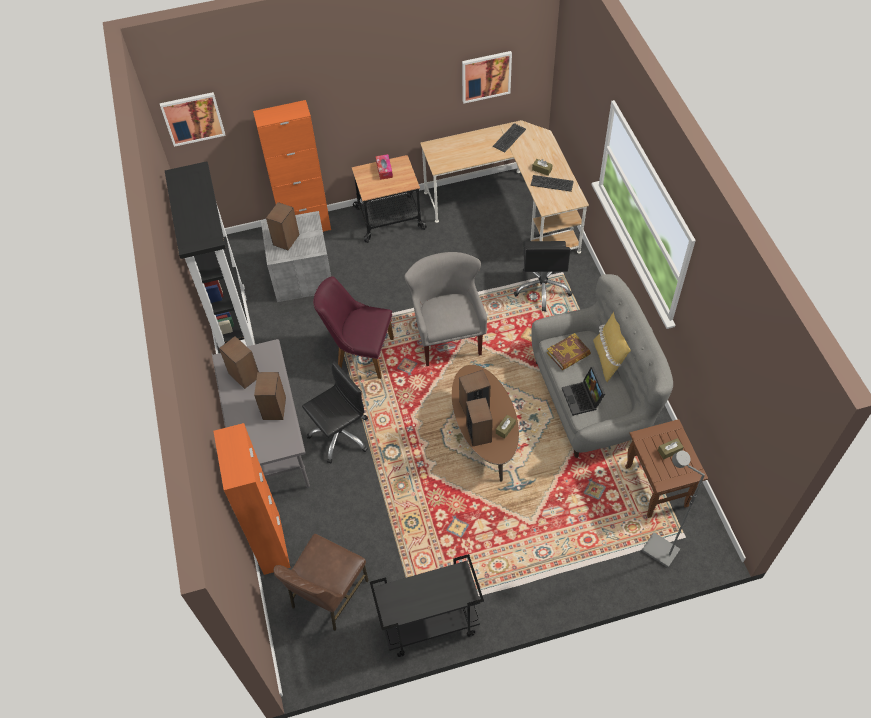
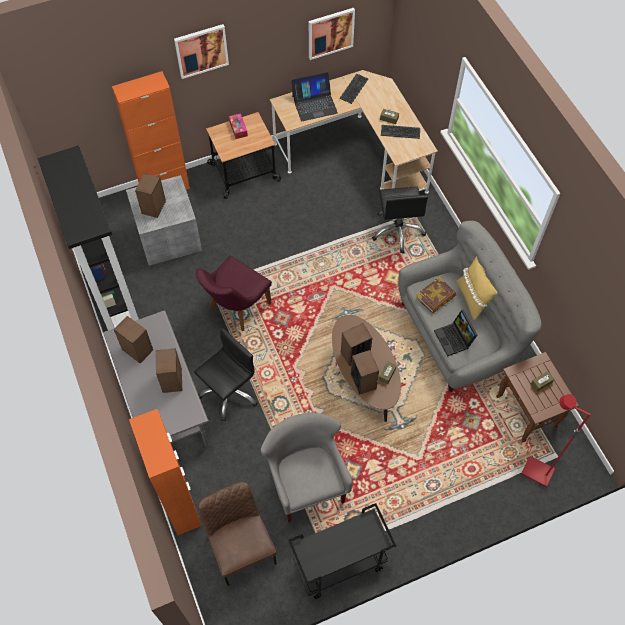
camera: 10 degrees left, 5 degrees up
picture [160,92,226,147] -> picture moved to [174,24,229,79]
brown chair [274,534,369,631] -> brown chair turned 135 degrees clockwise [199,482,277,586]
purple chair [313,276,394,379] -> purple chair turned 60 degrees counterclockwise [196,255,272,331]
grey armchair [405,252,487,366] -> grey armchair moved to [261,413,353,523]
grey floor lamp [642,451,705,568] -> red floor lamp [521,394,591,487]
none -> laptop [291,72,338,121]

